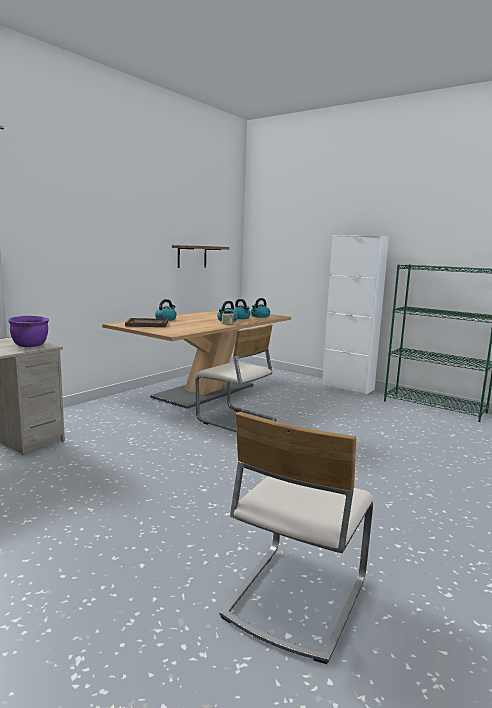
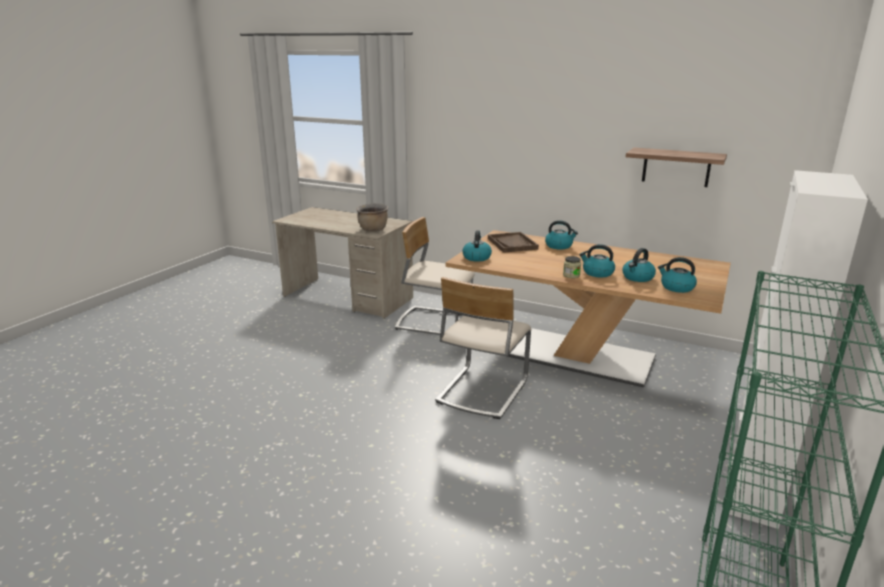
camera: 80 degrees right, 10 degrees up
purple cooking pot [8,316,49,347] -> brown cooking pot [356,203,388,232]
beige chair [219,412,374,664] -> beige chair moved to [395,217,475,335]
none -> kettle [462,230,492,262]

